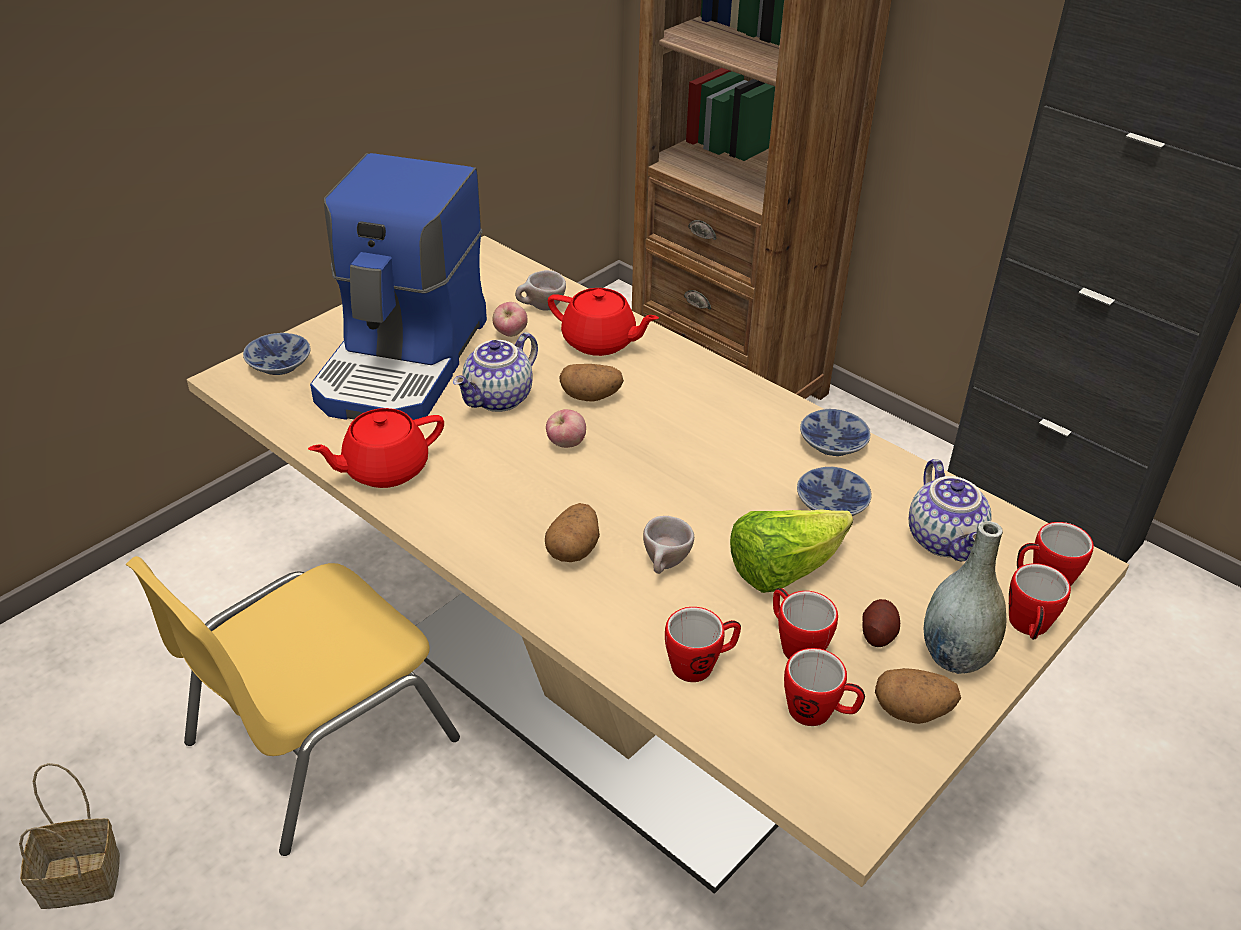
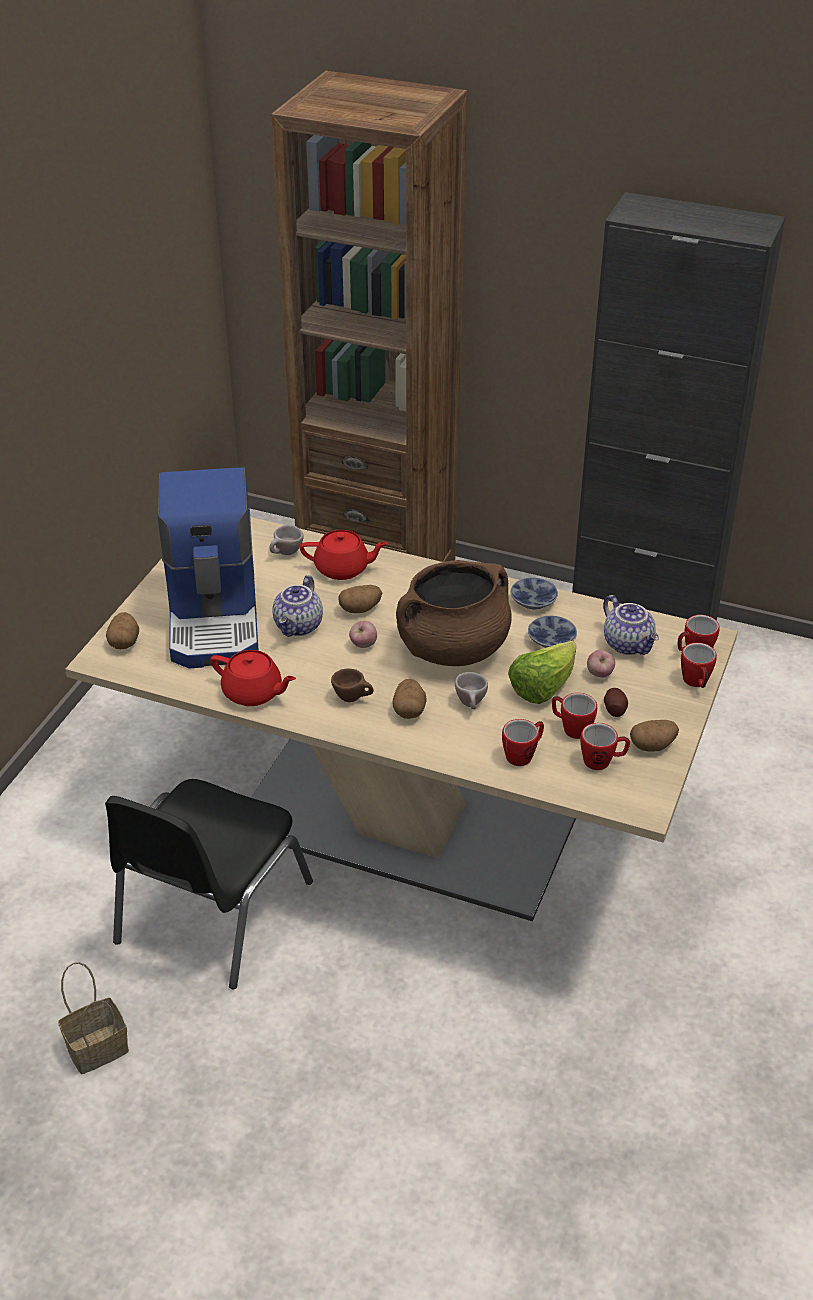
camera: 20 degrees left, 0 degrees up
yellow chair [126,556,460,856] -> black chair [105,779,313,990]
bowl [243,333,310,375] -> potato [106,612,139,649]
red teapot [308,408,444,488] -> red teapot turned 105 degrees counterclockwise [210,650,296,706]
apple [492,302,528,337] -> apple moved to [587,650,615,677]
grey vase [924,521,1006,674] -> none
none -> brown cup [331,669,374,702]
none -> brown cooking pot [396,560,512,666]

